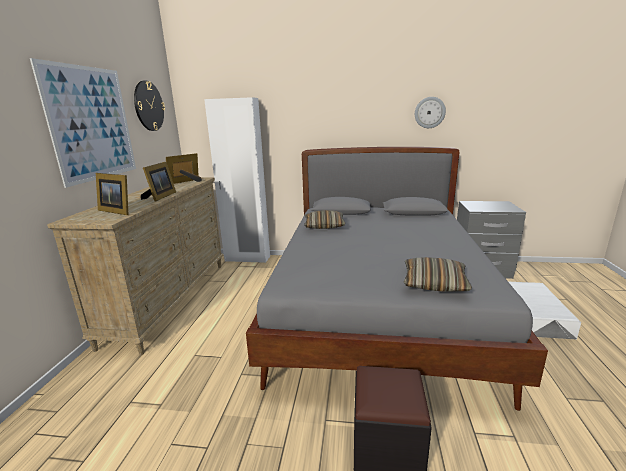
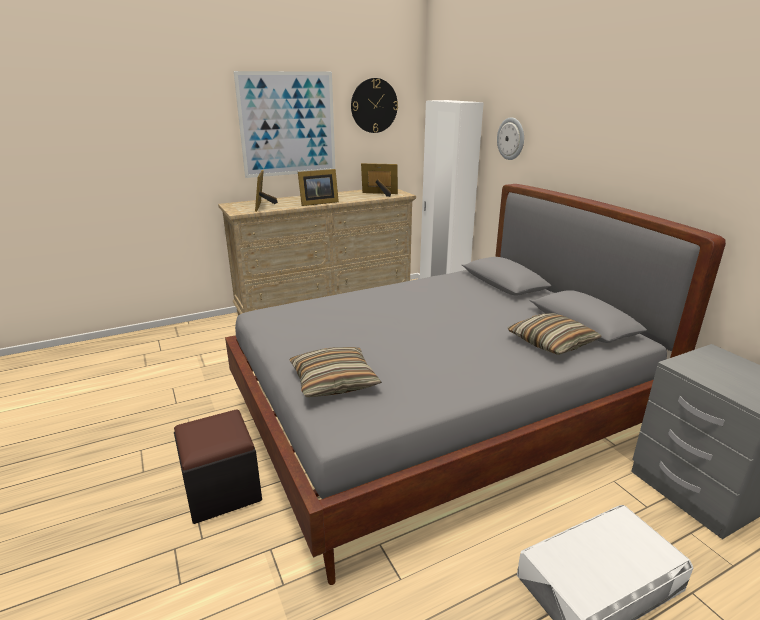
camera: 55 degrees right, 5 degrees up
pillow [304,210,346,229] -> pillow moved to [507,313,601,355]
wall clock [415,97,446,128] -> wall clock moved to [497,117,524,160]

